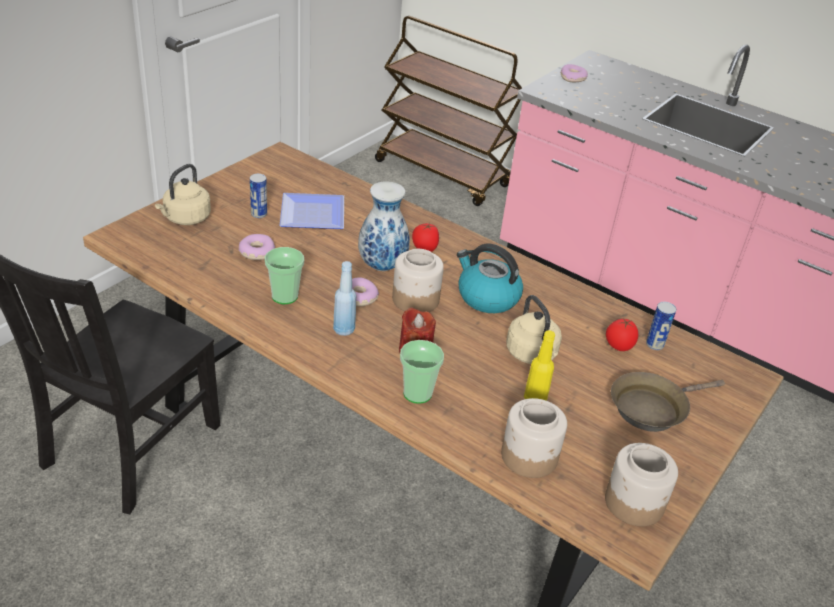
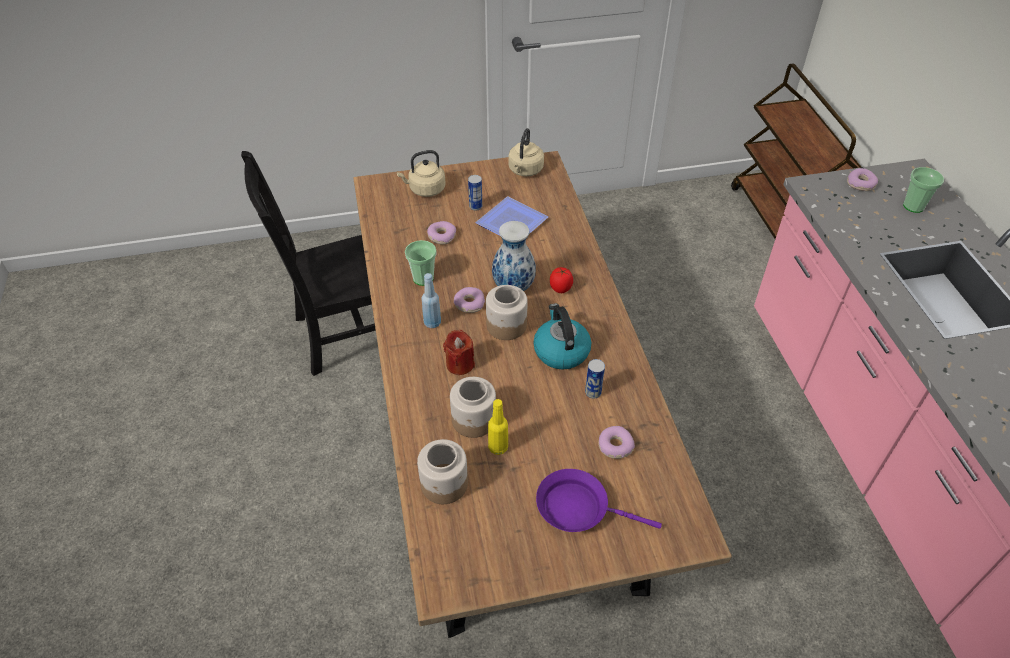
camera: 45 degrees right, 10 degrees up
cup [400,340,444,404] -> cup moved to [903,167,944,213]
beige kettle [506,295,562,364] -> beige kettle moved to [508,128,544,177]
jar [605,443,678,526] -> jar moved to [450,377,496,438]
tomato [606,319,638,351] -> donut [599,426,635,459]
brown frying pan [611,372,725,432] -> purple frying pan [536,469,662,532]
can [646,302,676,350] -> can moved to [585,359,605,399]

